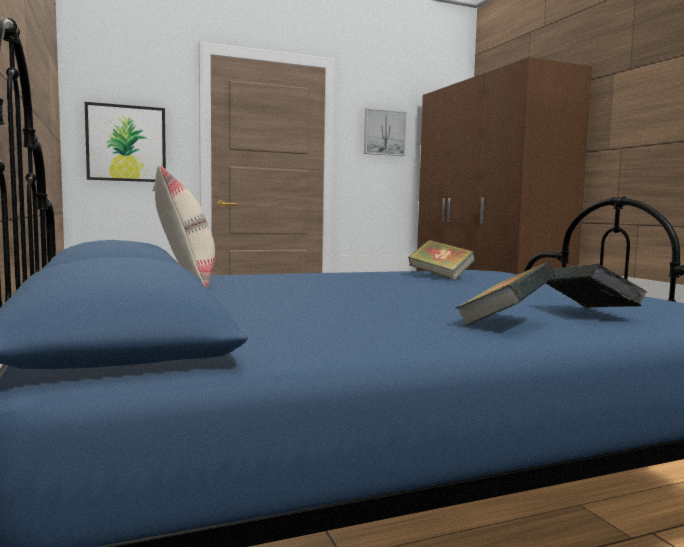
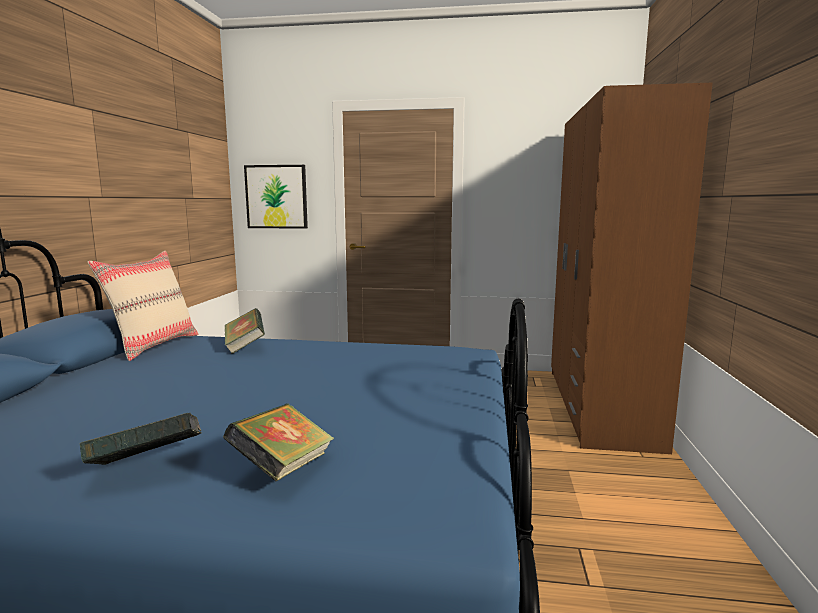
camera: 30 degrees right, 5 degrees up
picture [364,108,407,156] -> none
book [408,240,476,280] -> book moved to [224,308,265,354]

